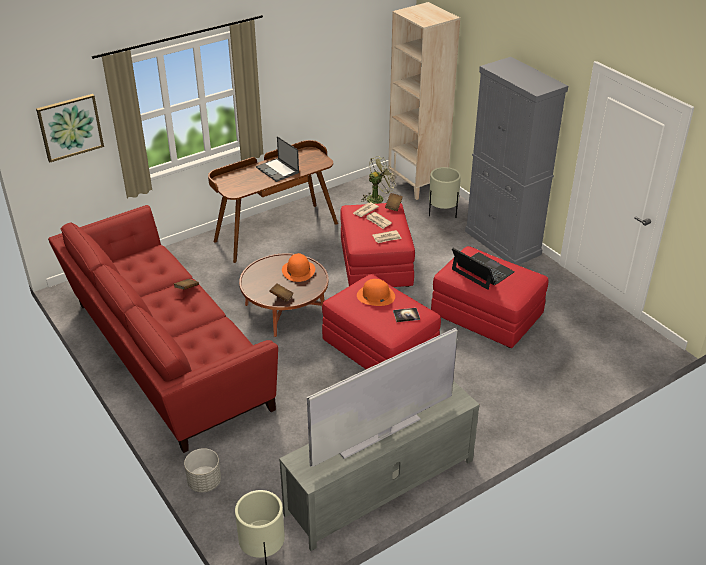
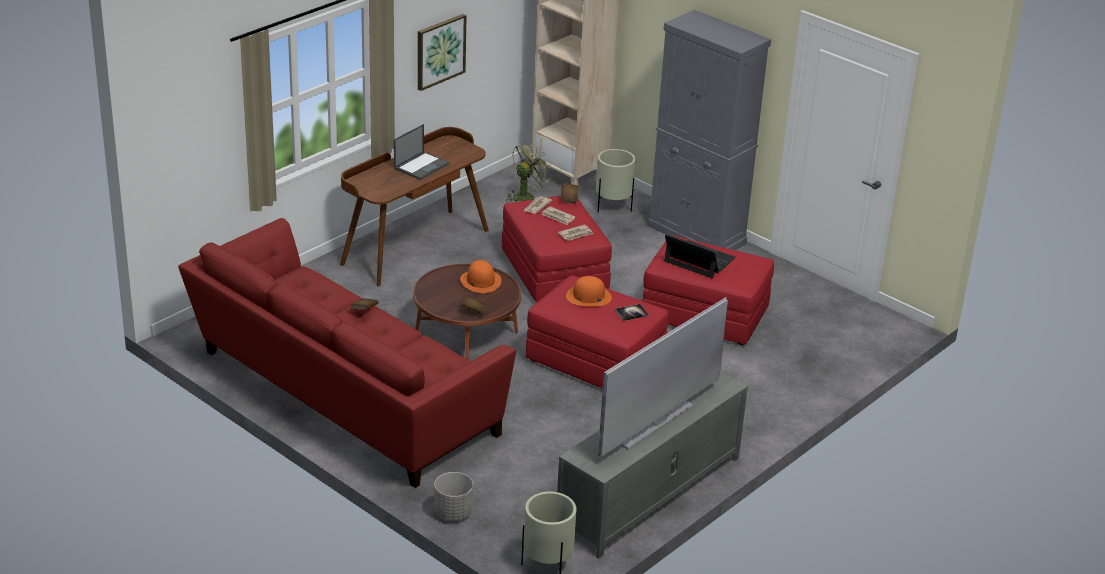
camera: 15 degrees left, 5 degrees down
picture [36,94,104,162] -> picture moved to [418,14,467,91]
laptop [256,136,299,182] -> laptop turned 90 degrees counterclockwise [394,124,450,180]

